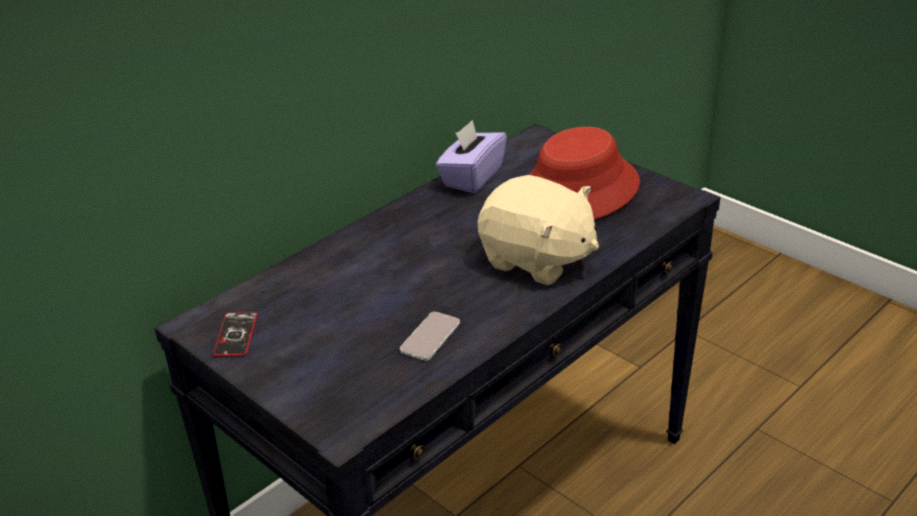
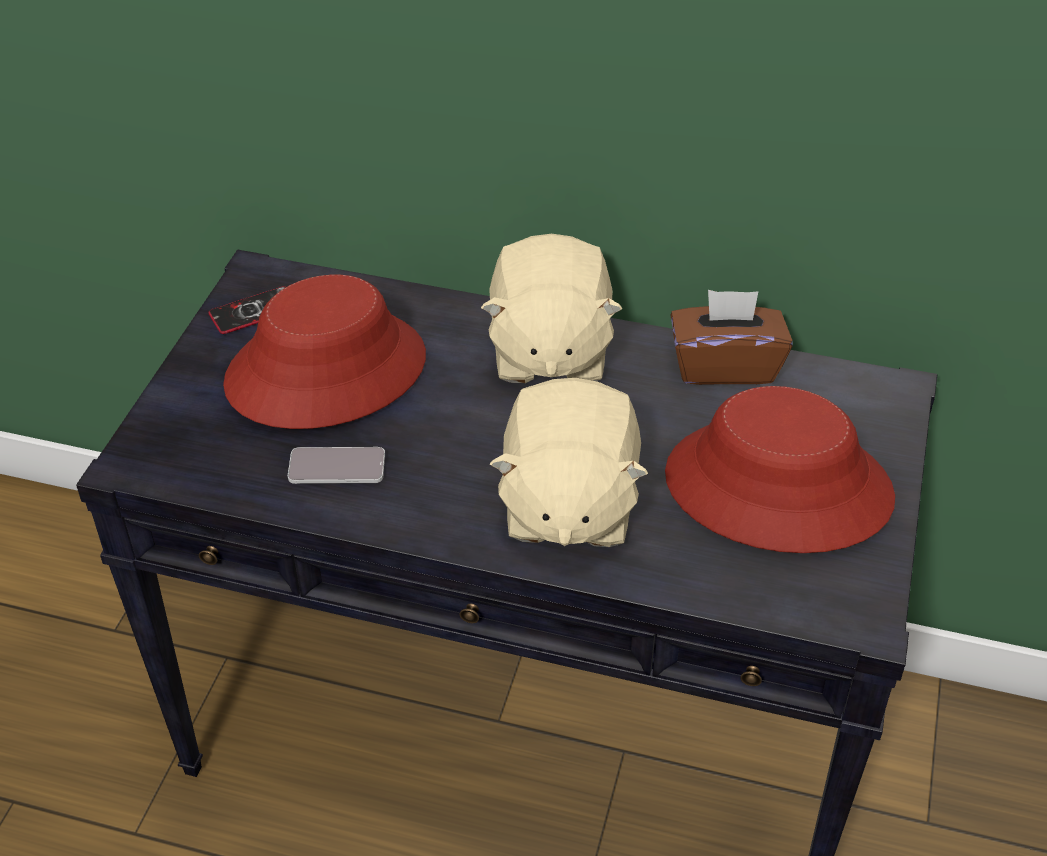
camera: 60 degrees right, 10 degrees up
purple tissue box [436,120,507,193] -> brown tissue box [671,290,793,385]
none -> red hat [223,275,426,429]
none -> beige plush toy [481,234,622,383]

